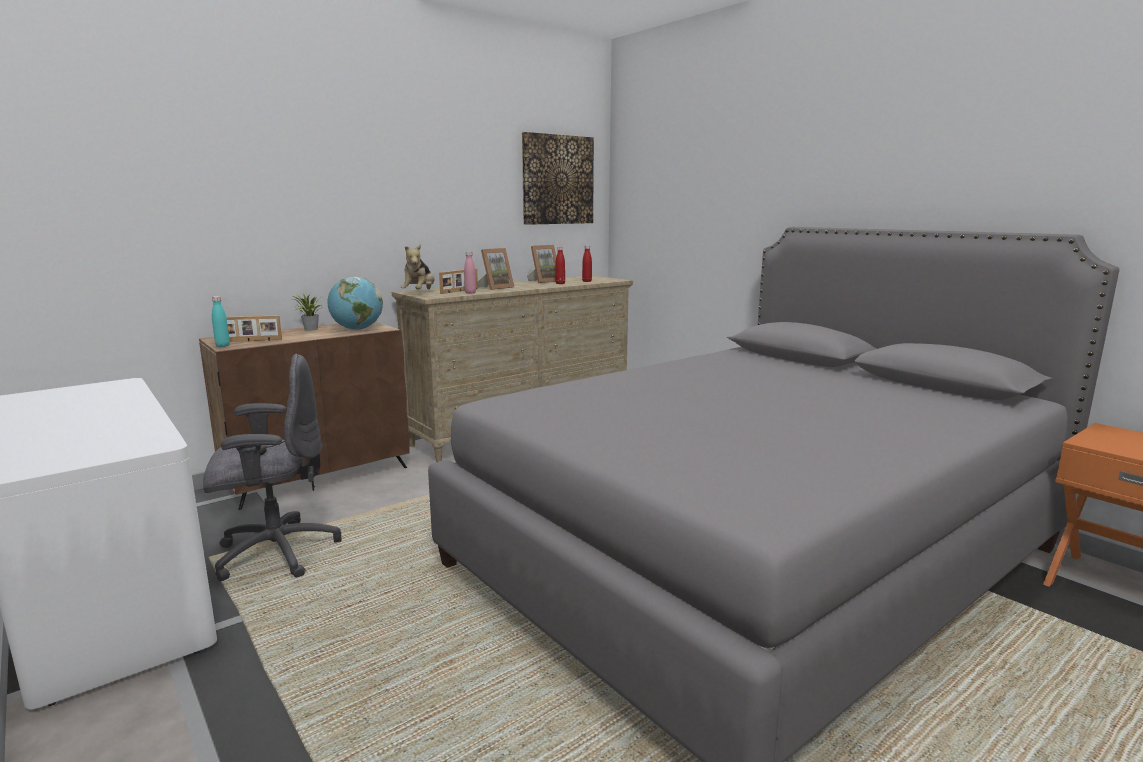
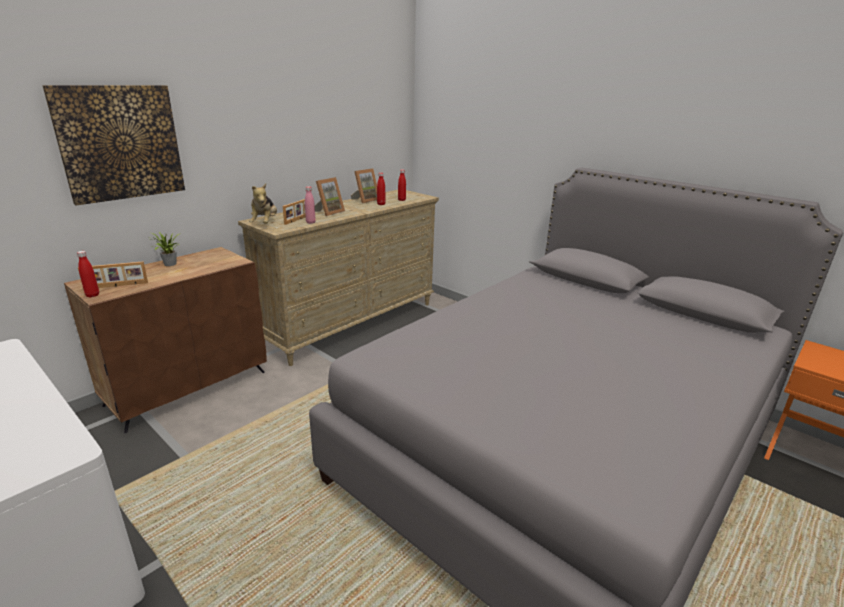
camera: 10 degrees left, 10 degrees up
grey office chair [203,354,342,582] -> none
turquoise bottle [212,296,230,347] -> red bottle [77,251,99,297]
globe [327,277,383,330] -> none
picture [522,132,594,225] -> picture moved to [42,85,185,205]

